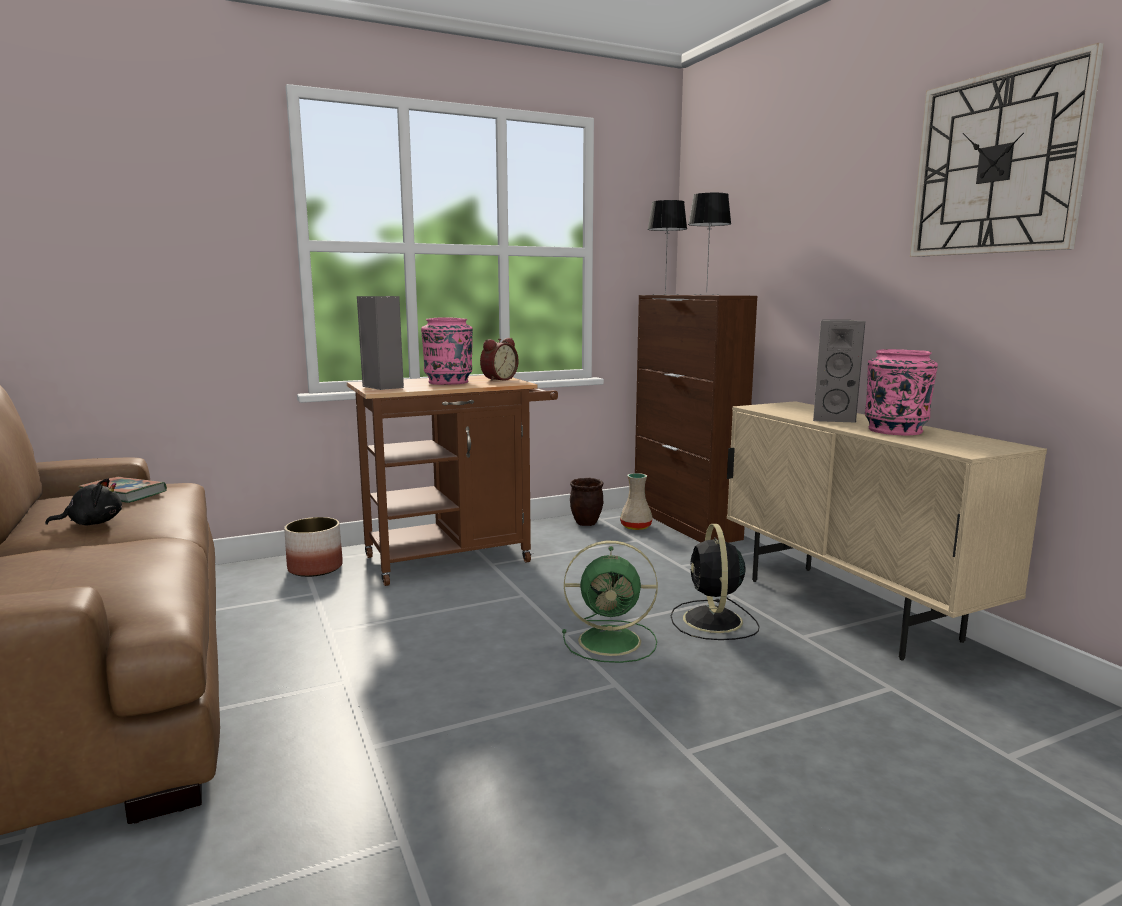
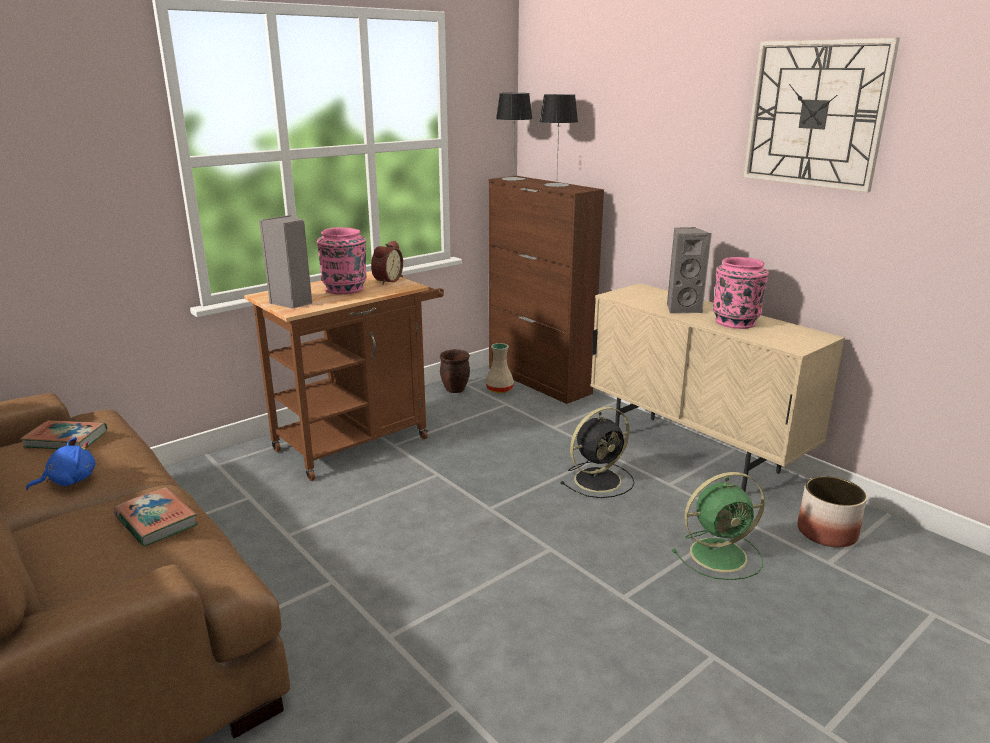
camera: 15 degrees left, 10 degrees up
black plush toy [45,478,122,525] -> blue plush toy [26,437,95,490]
planter [284,517,343,577] -> planter moved to [798,476,867,547]
green fan [562,541,658,663] -> green fan moved to [672,472,765,580]
black fan [671,524,759,640] -> black fan turned 105 degrees counterclockwise [560,407,635,498]
none -> book [114,487,197,547]

